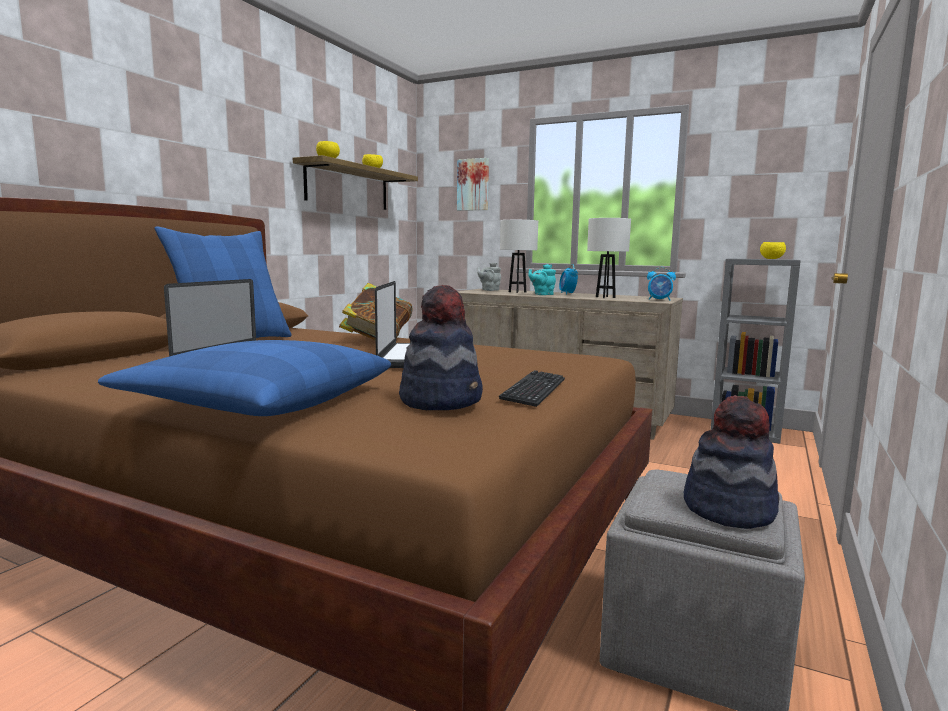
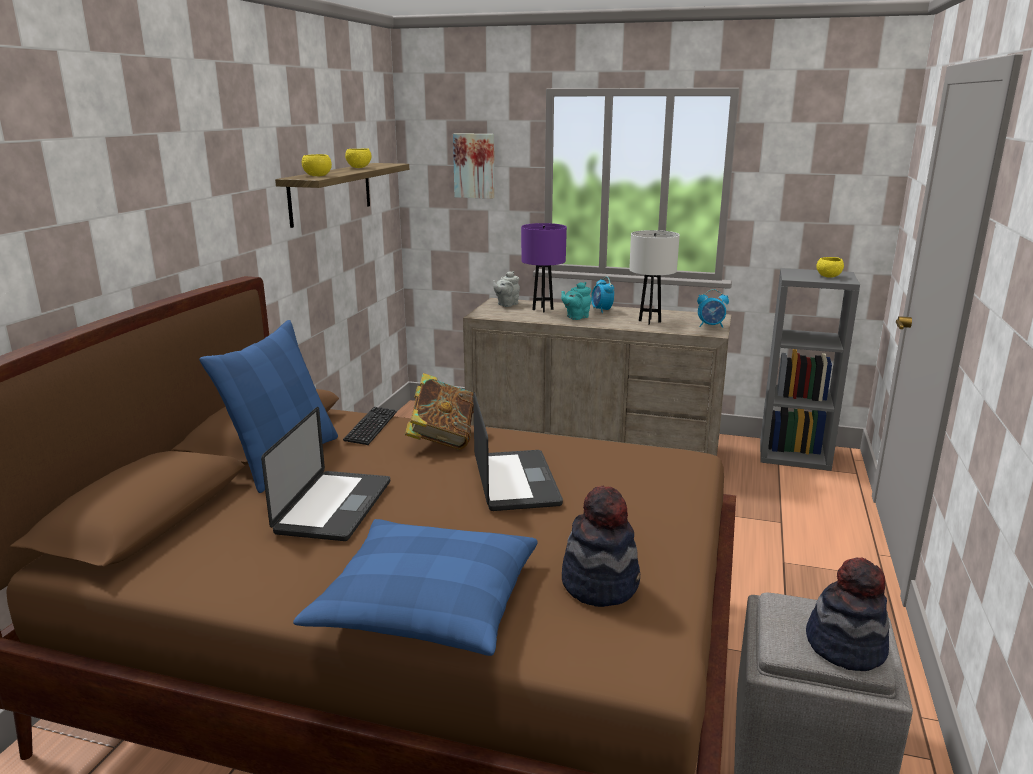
camera: 10 degrees left, 10 degrees up
keyboard [499,370,565,407] -> keyboard moved to [343,407,397,445]
white table lamp [500,220,538,293] -> purple table lamp [521,223,567,313]

